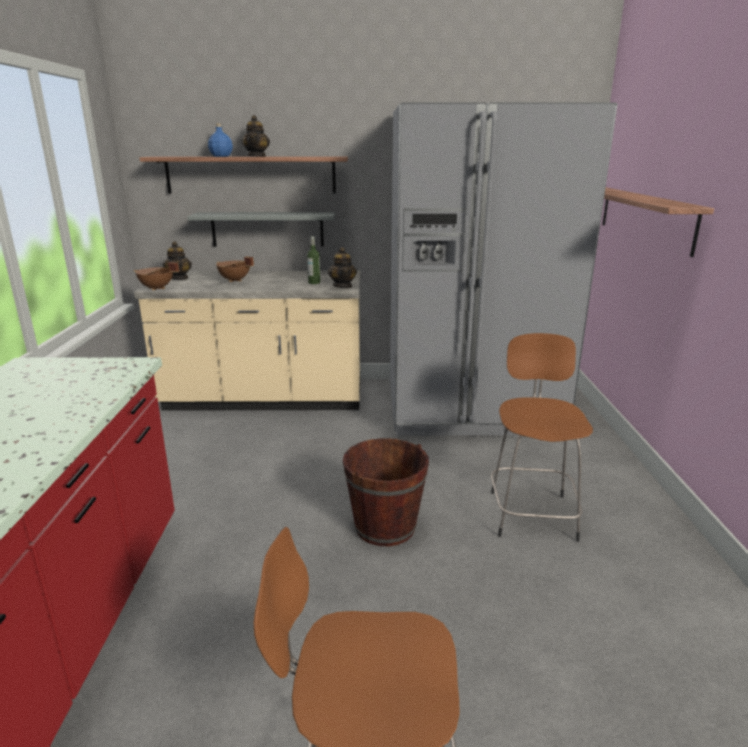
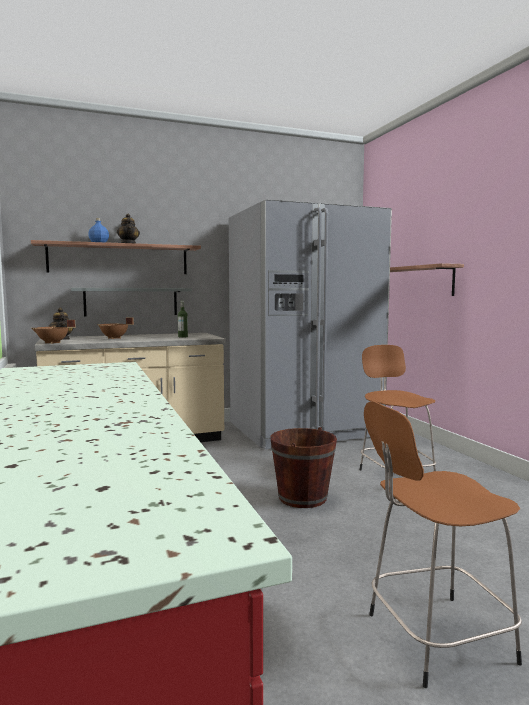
camera: 20 degrees left, 15 degrees down
teapot [328,247,357,288] -> none

